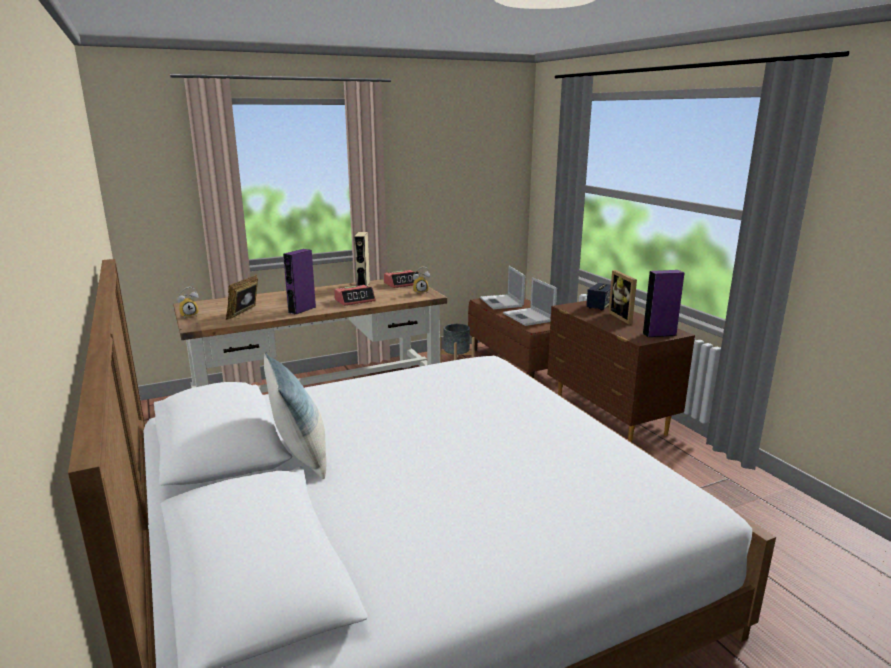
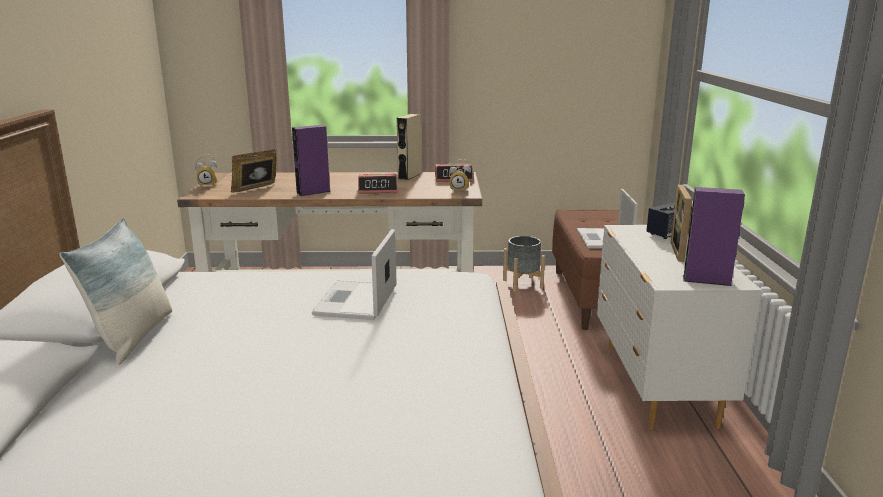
camera: 25 degrees right, 0 degrees up
laptop [480,266,525,309] -> laptop moved to [312,229,397,320]
brown dresser [547,301,695,442] -> white dresser [597,225,762,429]

